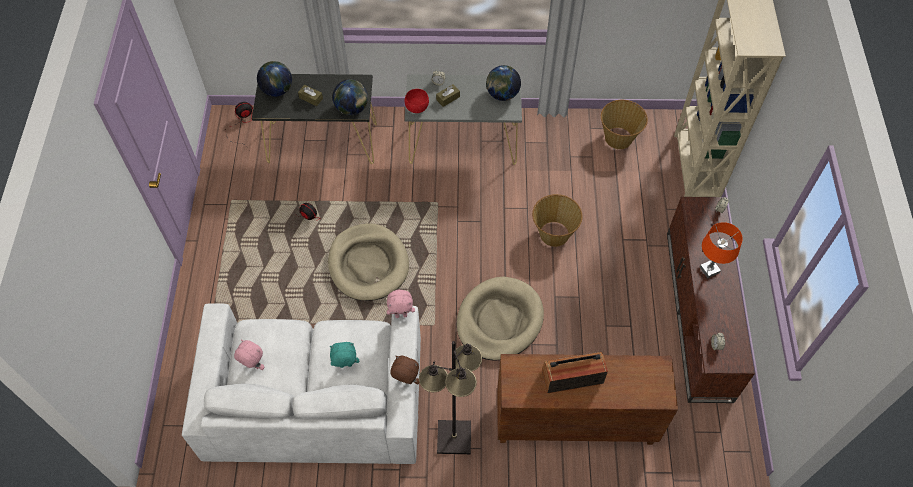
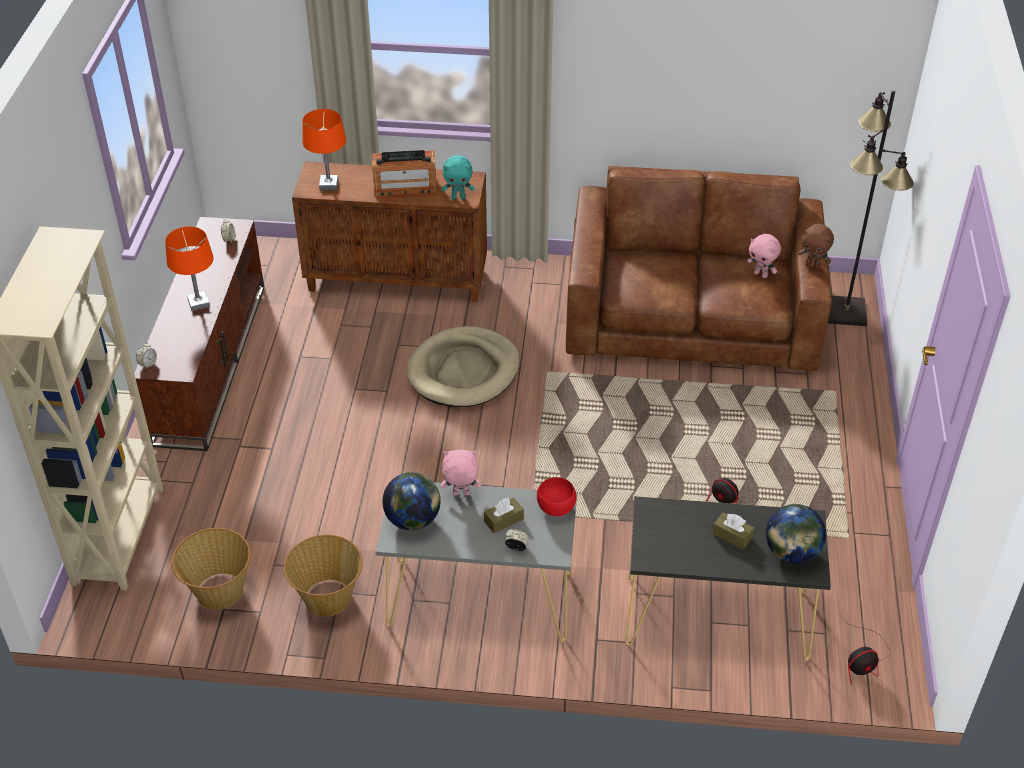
camera: 175 degrees left, 15 degrees down
white sofa [182,303,421,464] -> brown sofa [566,166,832,371]
beige dog bed [328,223,409,301] -> none
turquoise plush toy [330,342,359,368] -> turquoise plush toy moved to [442,155,475,199]
globe [333,79,368,115] -> none
pink plush toy [387,290,415,318] -> pink plush toy moved to [441,450,481,495]
brown plush toy [390,356,419,384] -> brown plush toy moved to [798,224,834,269]
black floor lamp [419,341,482,454] -> black floor lamp moved to [828,91,914,326]
basket [532,194,583,247] -> basket moved to [284,534,363,617]
none -> orange table lamp [302,109,346,190]

